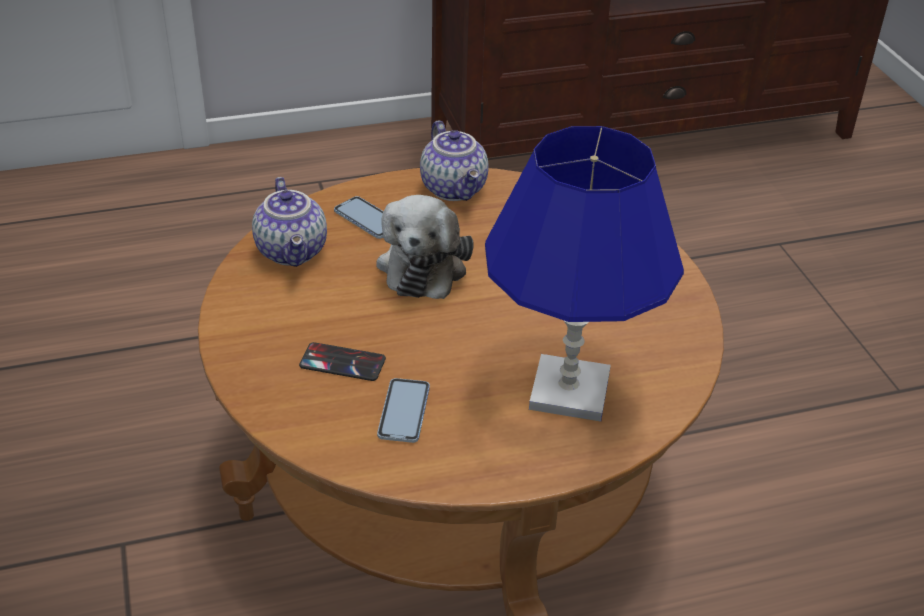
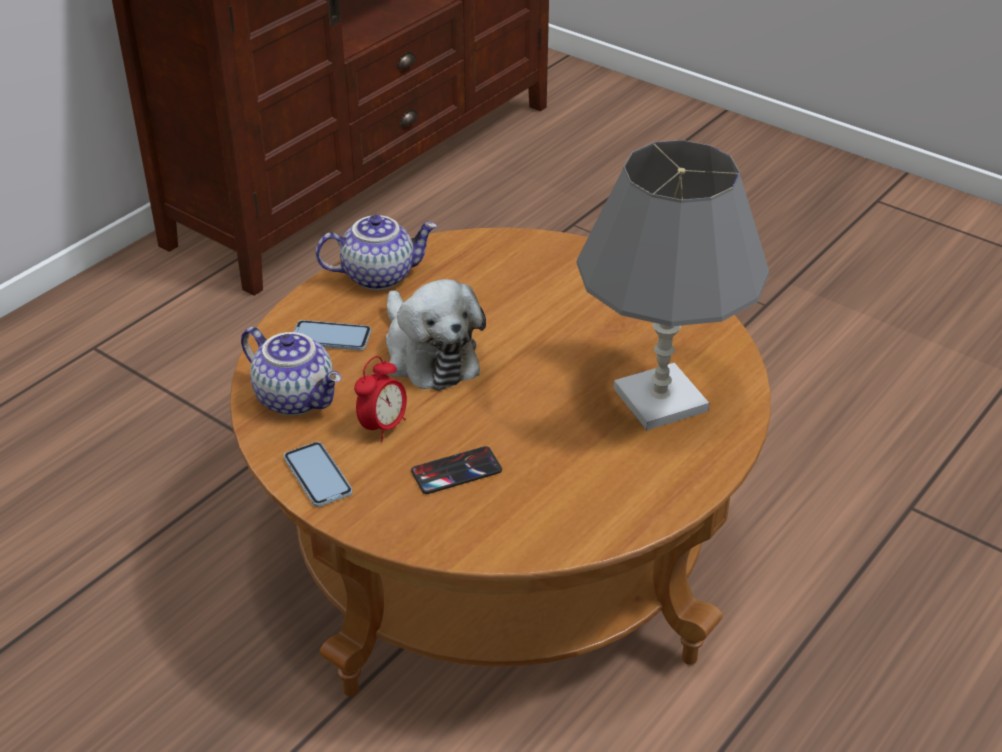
camera: 35 degrees left, 0 degrees up
phone [377,378,430,443] -> phone moved to [284,442,352,507]
teapot [420,120,489,201] -> teapot turned 45 degrees counterclockwise [315,215,437,290]
blue table lamp [485,126,684,422] -> grey table lamp [576,140,769,430]
none -> alarm clock [354,356,407,442]

